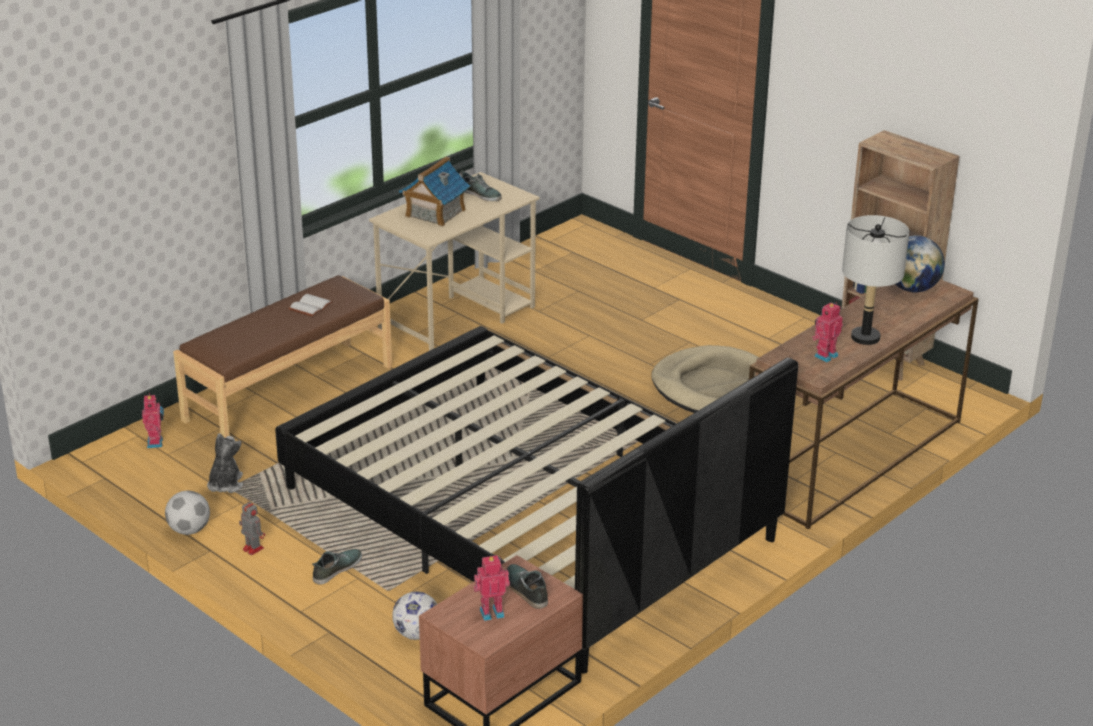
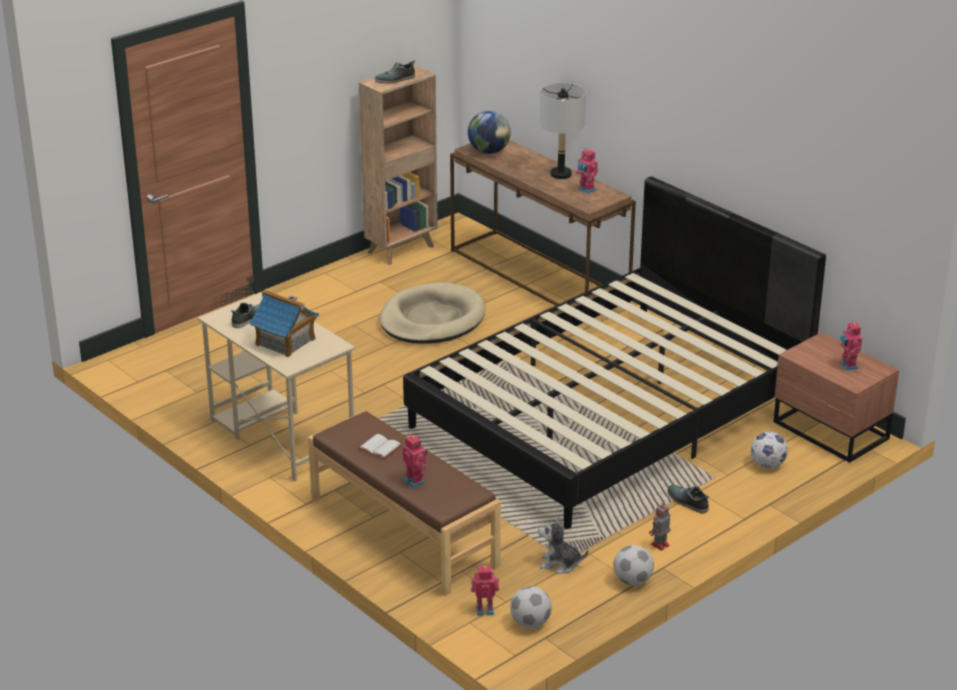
camera: 85 degrees left, 0 degrees up
shoe [507,564,548,609] -> shoe moved to [375,60,415,84]
none -> toy robot [402,434,428,488]
none -> football [510,586,552,628]

